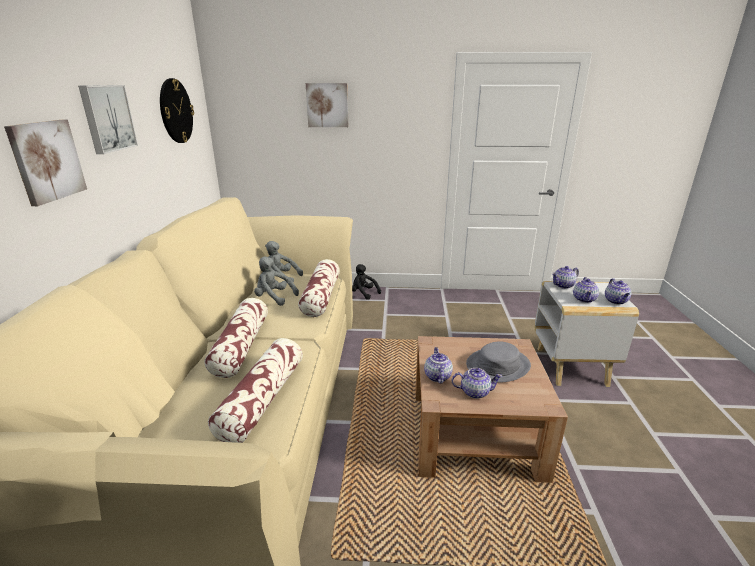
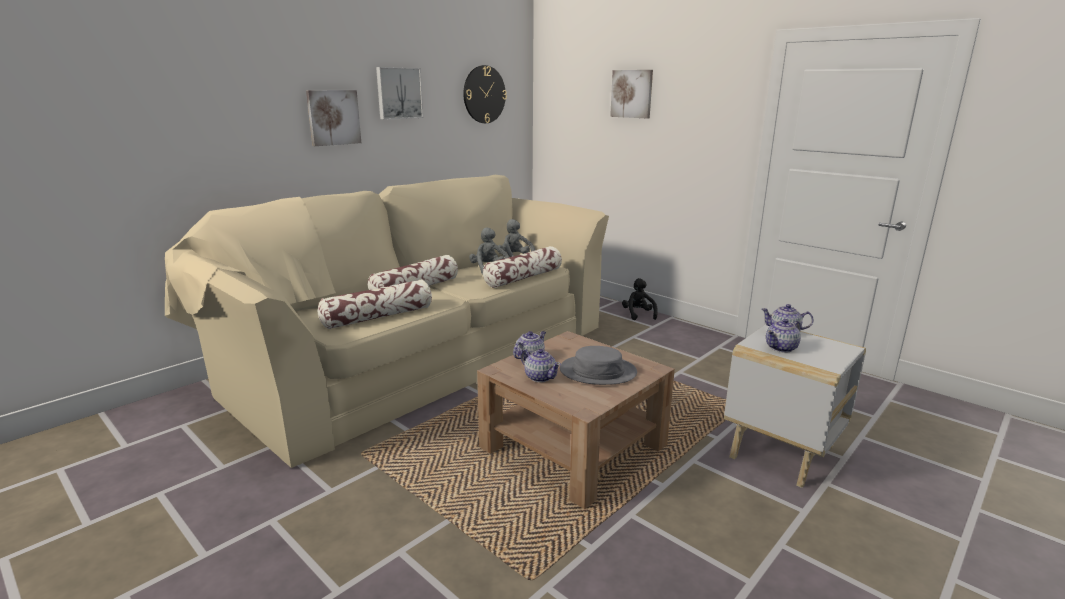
camera: 40 degrees right, 5 degrees down
teapot [605,278,631,305] -> none

